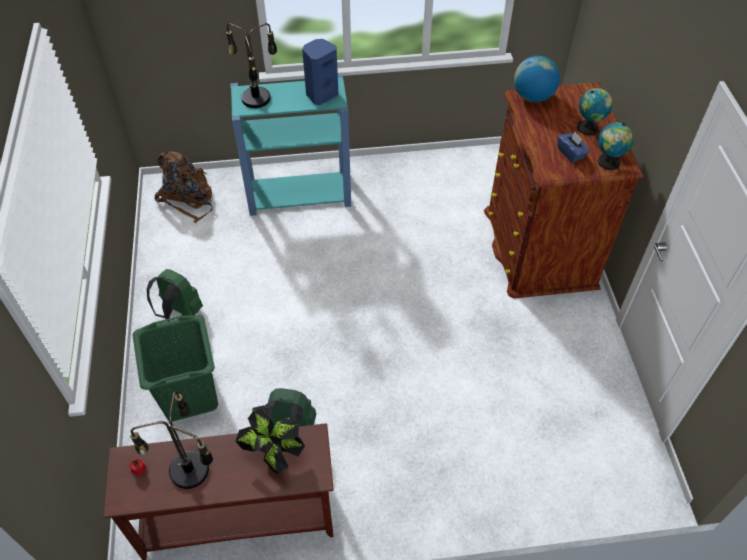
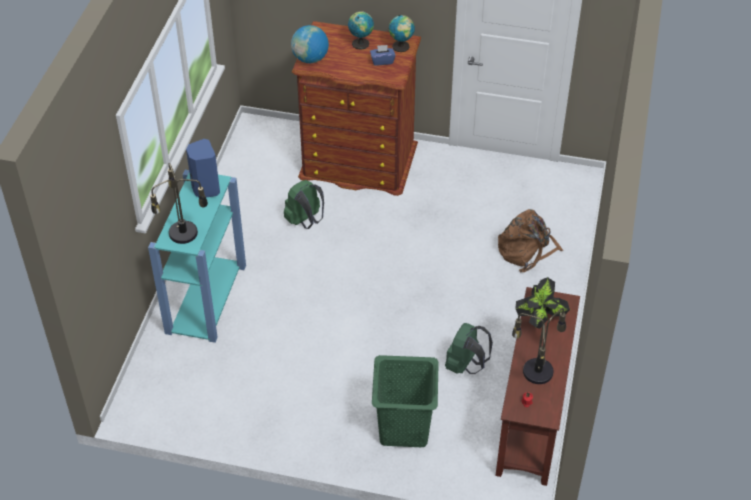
camera: 70 degrees left, 5 degrees down
green backpack [147,269,203,319] -> green backpack moved to [284,180,324,229]
brown backpack [154,152,213,223] -> brown backpack moved to [498,209,563,272]

